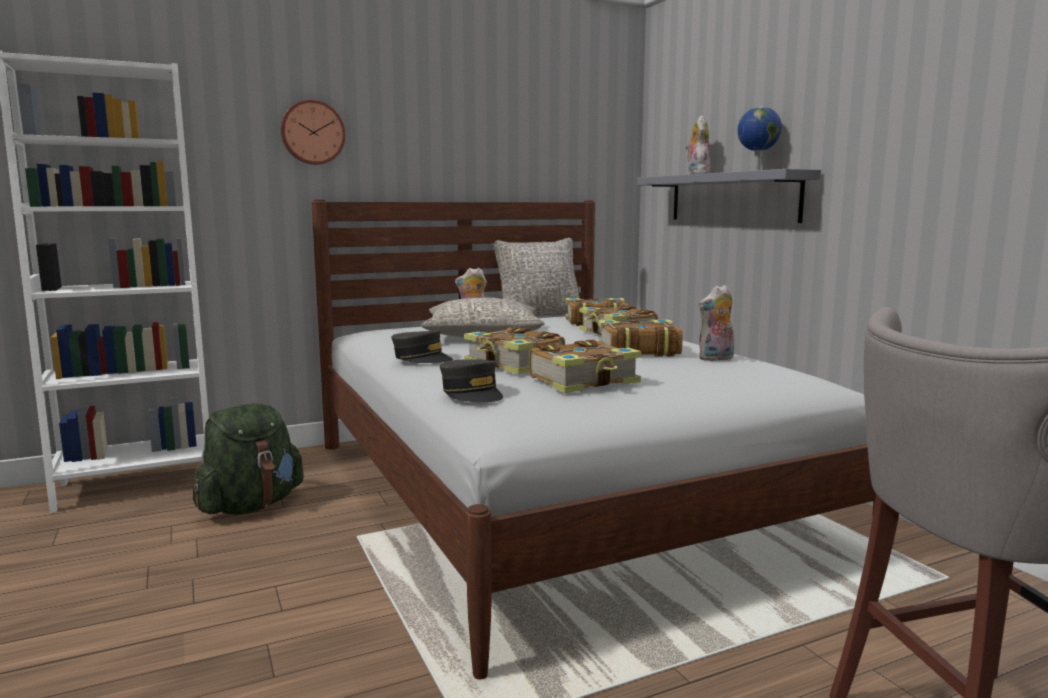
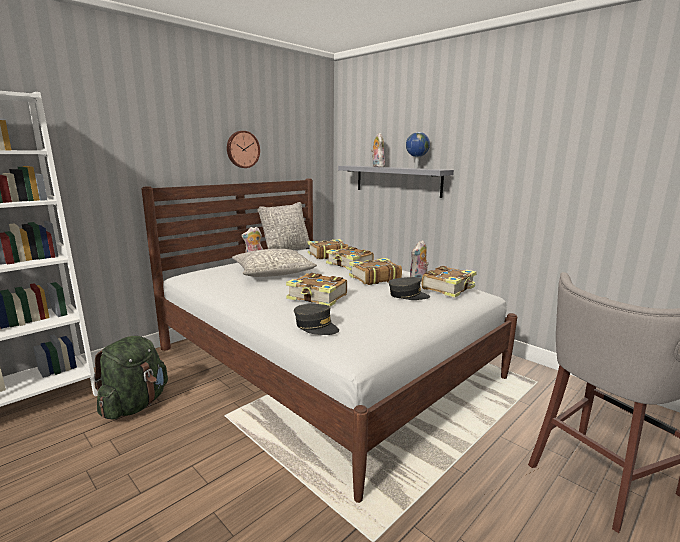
camera: 20 degrees left, 5 degrees up
wall clock [281,100,346,165] -> wall clock moved to [227,131,260,168]
grey cap [391,330,453,363] -> grey cap moved to [388,277,430,300]
book [529,339,642,393] -> book moved to [422,266,477,298]

